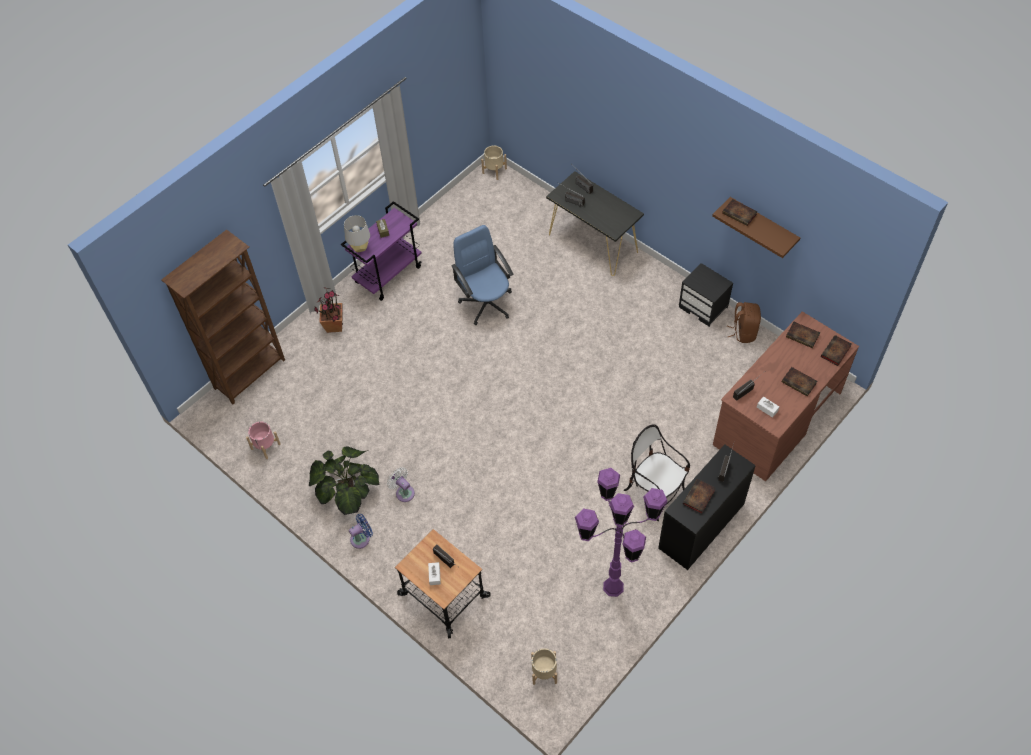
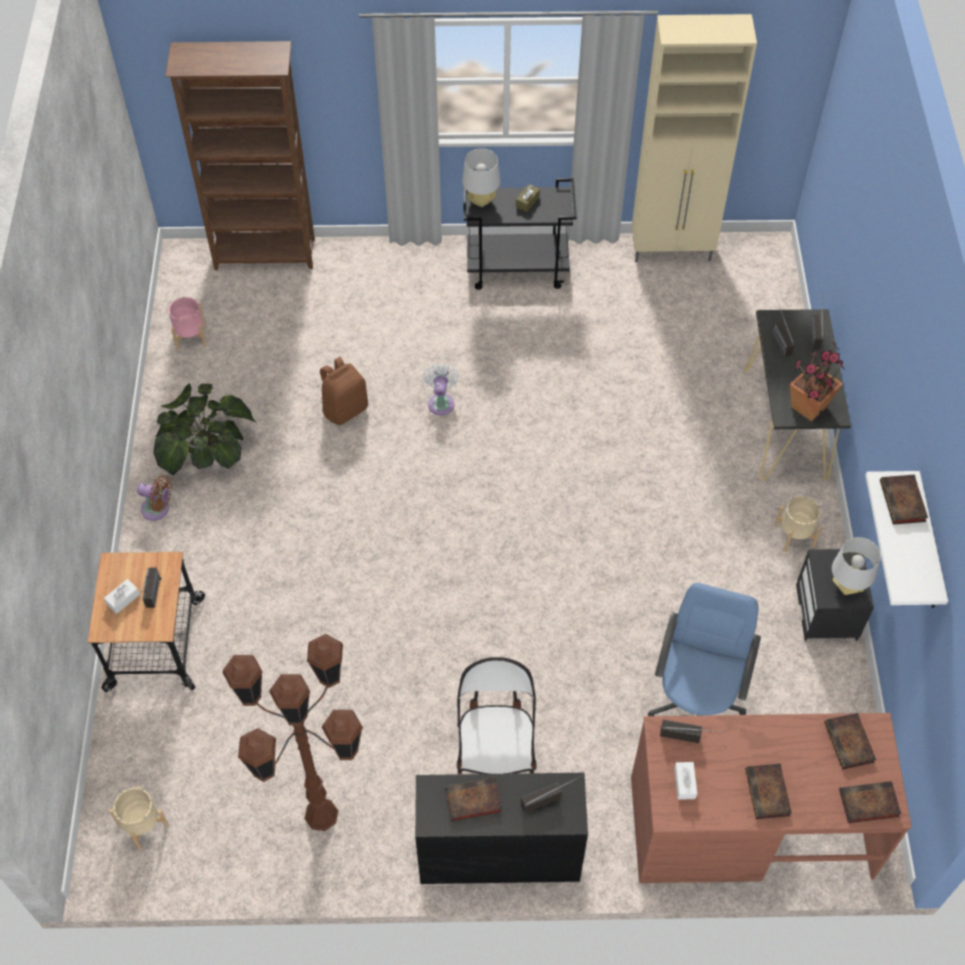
camera: 45 degrees right, 0 degrees up
potted plant [314,287,343,333] -> potted plant moved to [790,342,845,422]
purple cart [341,201,422,301] -> black cart [463,178,577,290]
blue fan [349,514,373,549] -> brown fan [137,475,172,521]
white fan [387,467,415,502] -> white fan moved to [423,364,459,415]
blue office chair [451,225,513,325] -> blue office chair moved to [648,583,761,716]
beige planter [481,146,507,180] -> beige planter moved to [774,496,822,552]
purple floor lamp [575,468,668,597] -> brown floor lamp [222,634,363,831]
brown shelf [712,197,800,258] -> white shelf [865,471,948,608]
brown backpack [727,302,761,343] -> brown backpack moved to [320,357,368,425]
none -> beige cabinet [632,14,757,262]
none -> grey table lamp [832,537,881,595]

